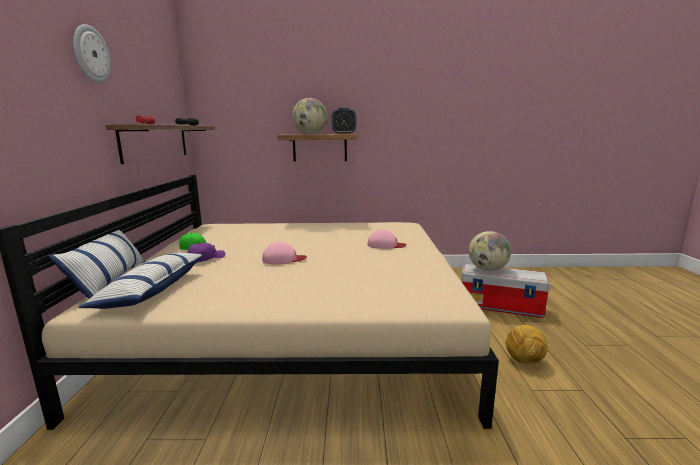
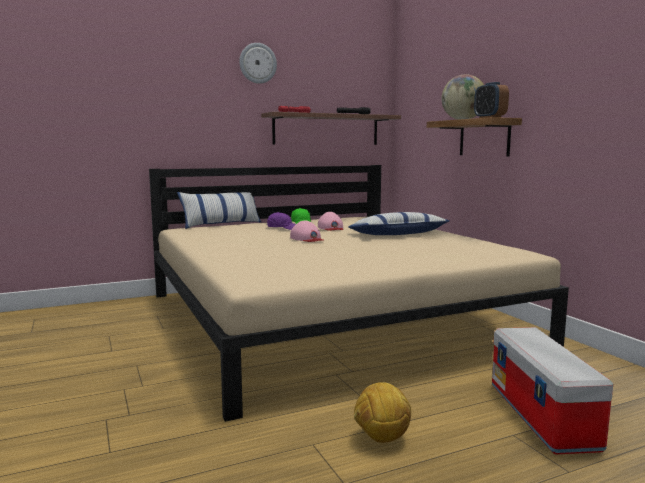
camera: 65 degrees right, 5 degrees down
pillow [78,253,205,309] -> pillow moved to [348,212,449,235]
pink cap [367,229,407,249] -> pink cap moved to [318,212,343,231]
globe [469,231,511,271] -> none

